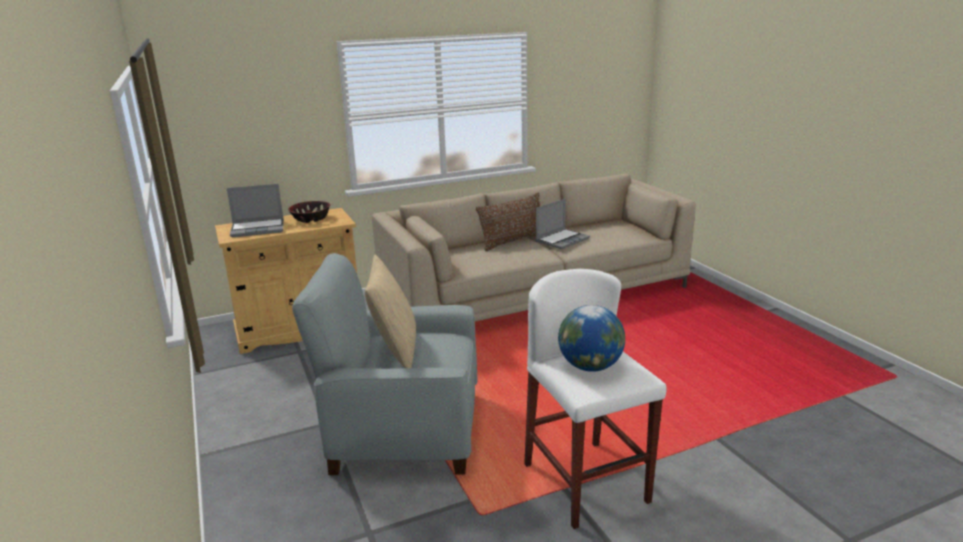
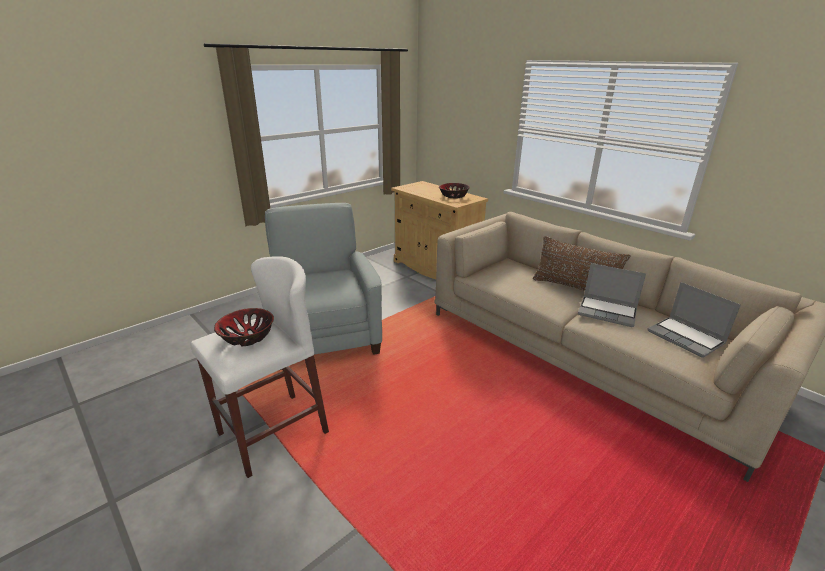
camera: 70 degrees right, 5 degrees up
laptop [227,184,284,237] -> laptop moved to [647,282,741,358]
beige pillow [365,255,416,368] -> none
globe [558,305,625,372] -> bowl [214,308,274,346]

